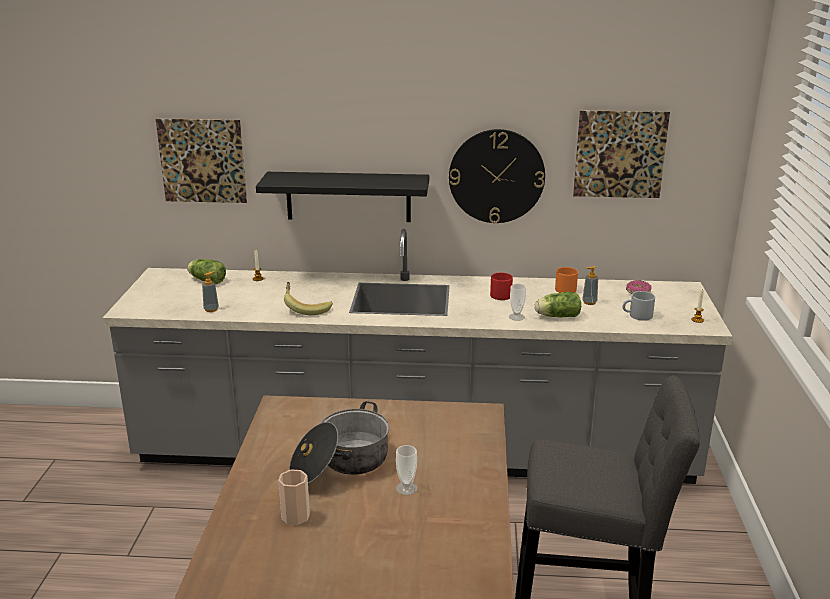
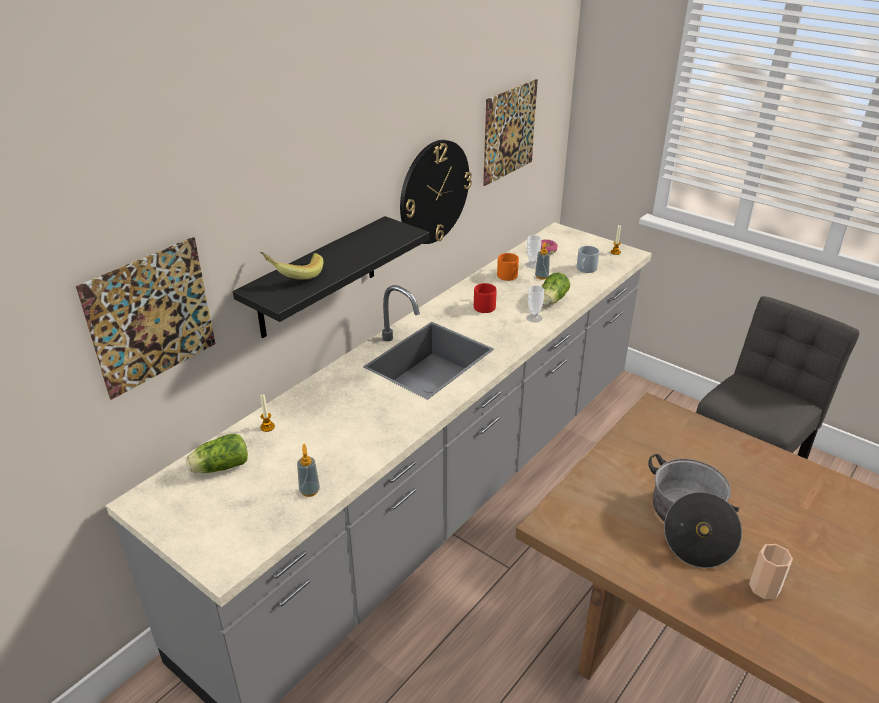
camera: 55 degrees left, 10 degrees up
banana [284,282,333,315] -> banana moved to [260,252,323,280]
cup [396,445,417,495] -> cup moved to [525,235,541,269]

